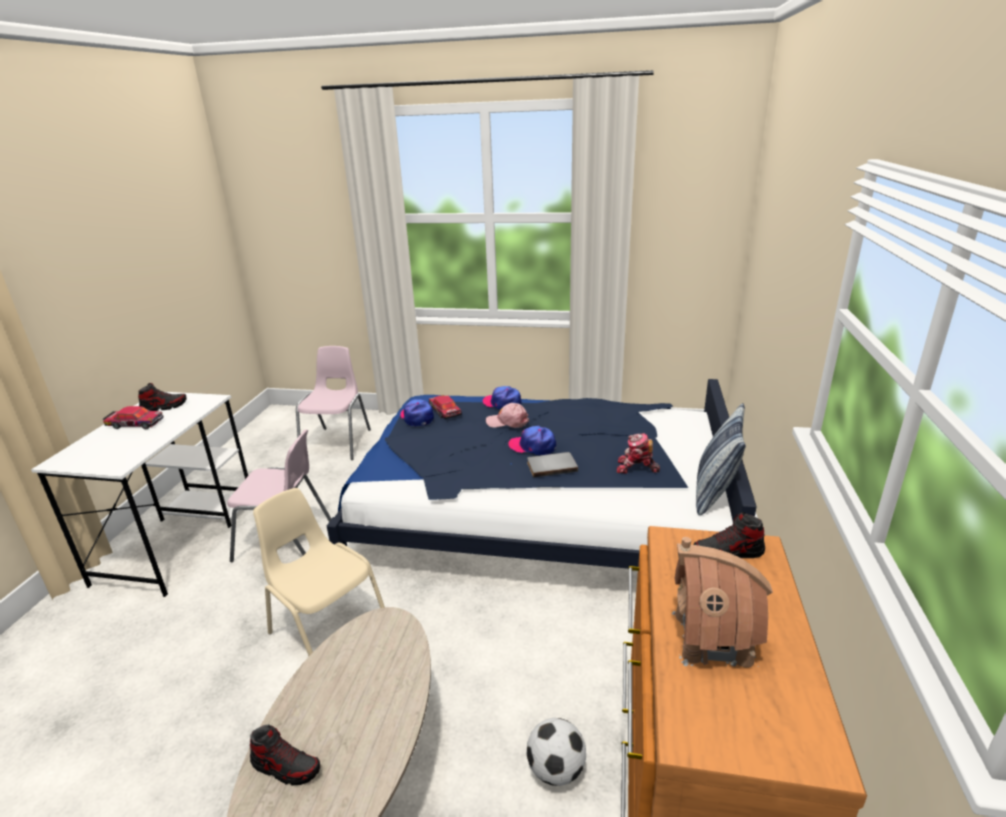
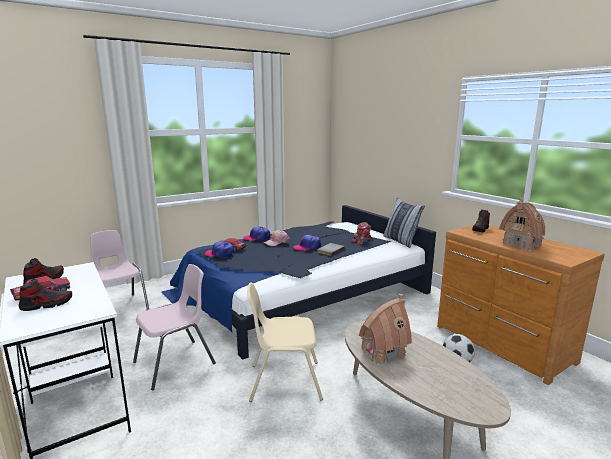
camera: 45 degrees left, 10 degrees down
shoe [250,724,320,786] -> shoe moved to [19,279,72,311]
none -> toy house [359,294,412,365]

